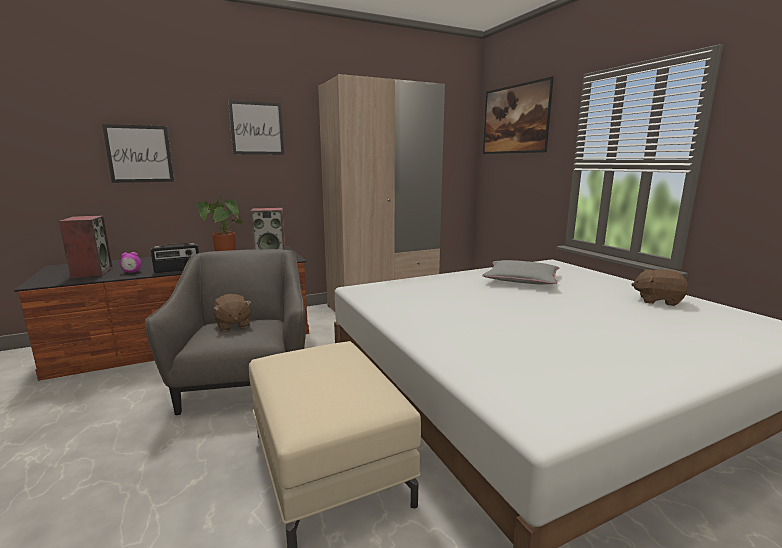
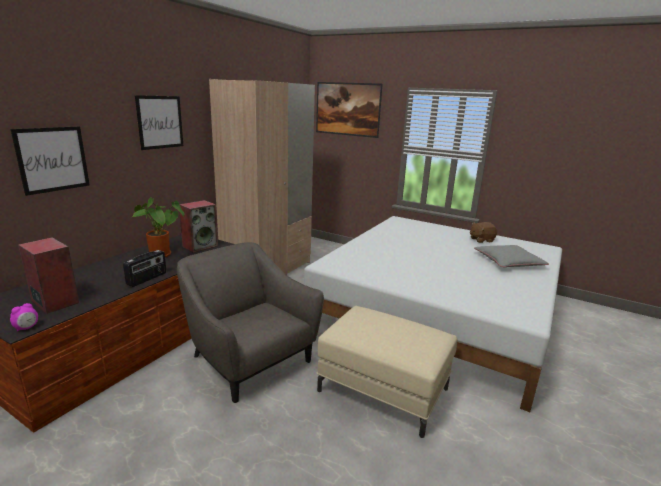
camera: 35 degrees left, 5 degrees up
alarm clock [120,252,141,273] -> alarm clock moved to [10,303,38,331]
brown plush toy [213,294,252,331] -> none
grey pillow [483,260,559,284] -> grey pillow moved to [474,245,549,267]

